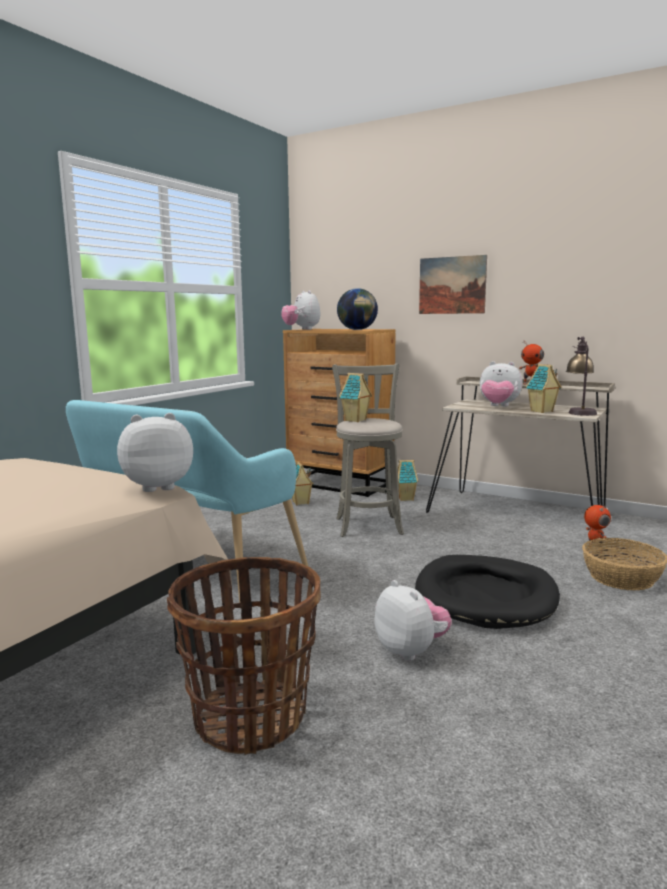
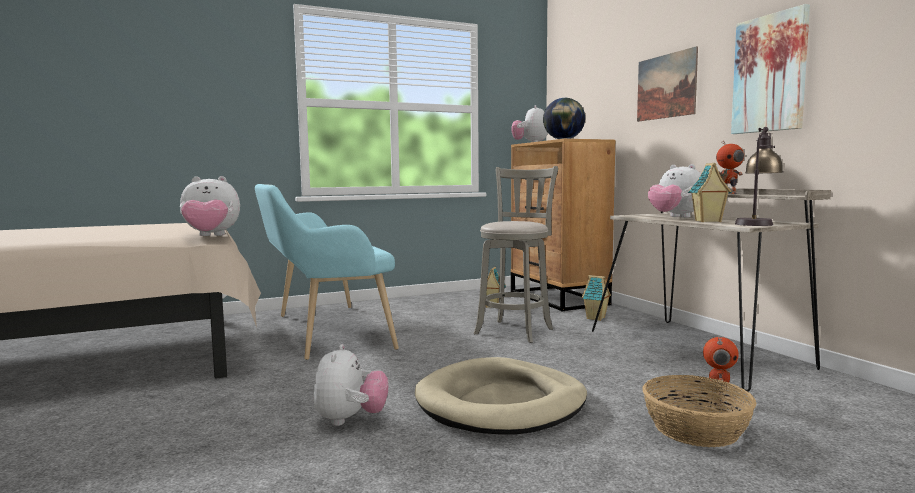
camera: 35 degrees right, 5 degrees down
plush toy [117,413,193,492] -> plush toy turned 150 degrees clockwise [180,176,240,236]
basket [167,557,321,755] -> none
toy house [339,373,372,422] -> none
black dog bed [415,555,560,629] -> beige dog bed [415,357,587,435]
none -> picture [731,4,810,134]

